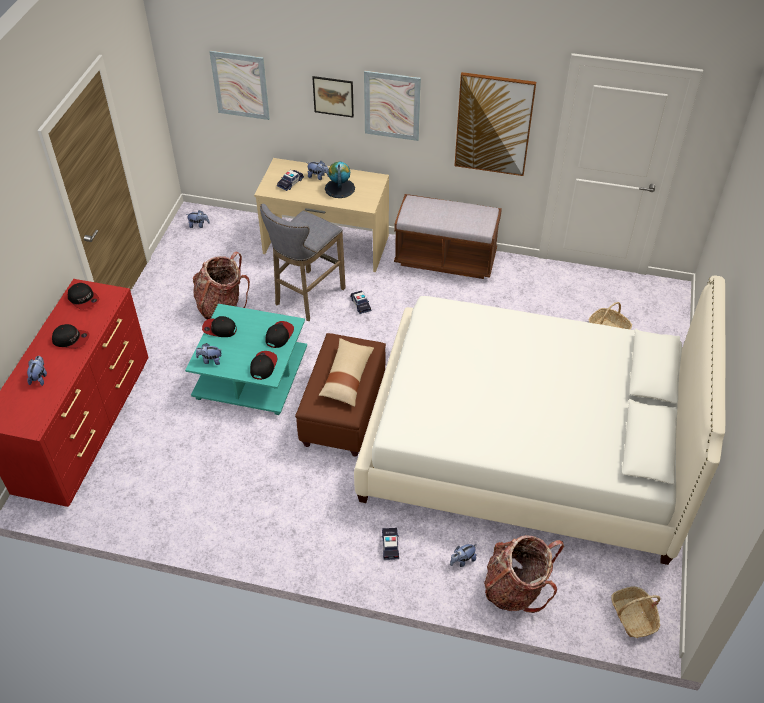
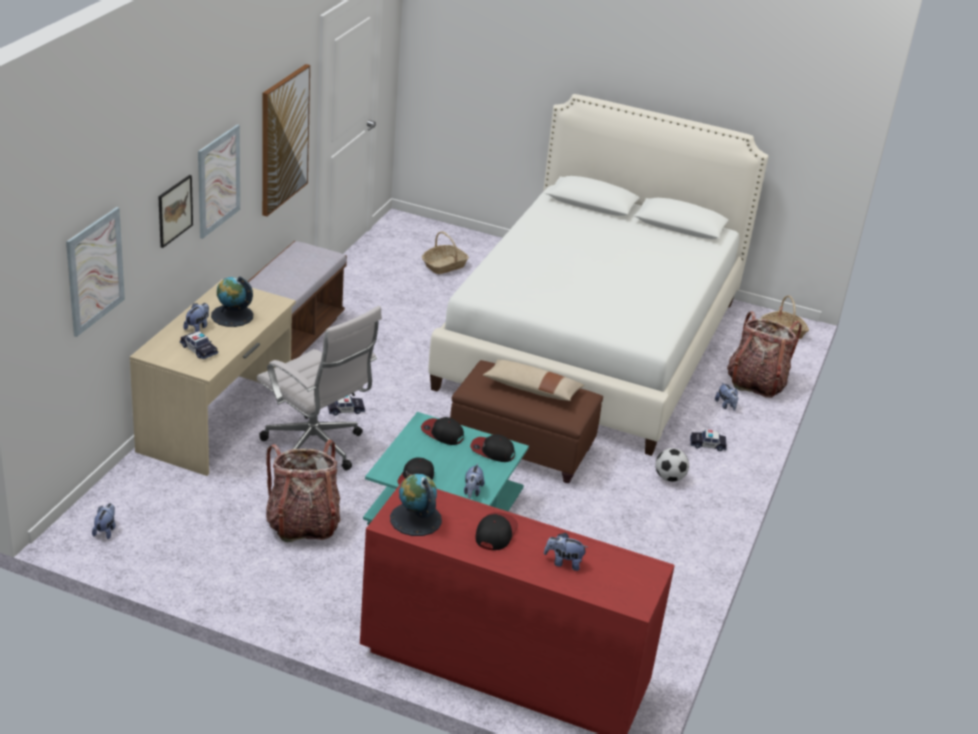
camera: 85 degrees left, 15 degrees down
cap [68,283,100,310] -> globe [390,474,442,536]
grey stool [260,204,346,321] -> white office chair [257,306,382,471]
none -> football [655,448,689,482]

